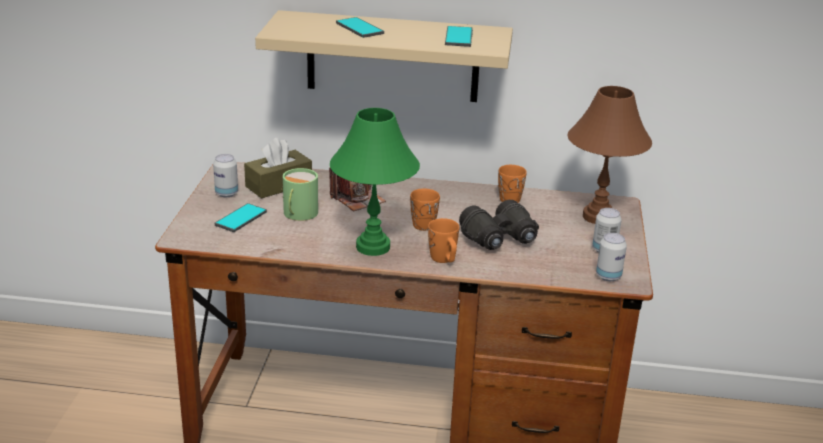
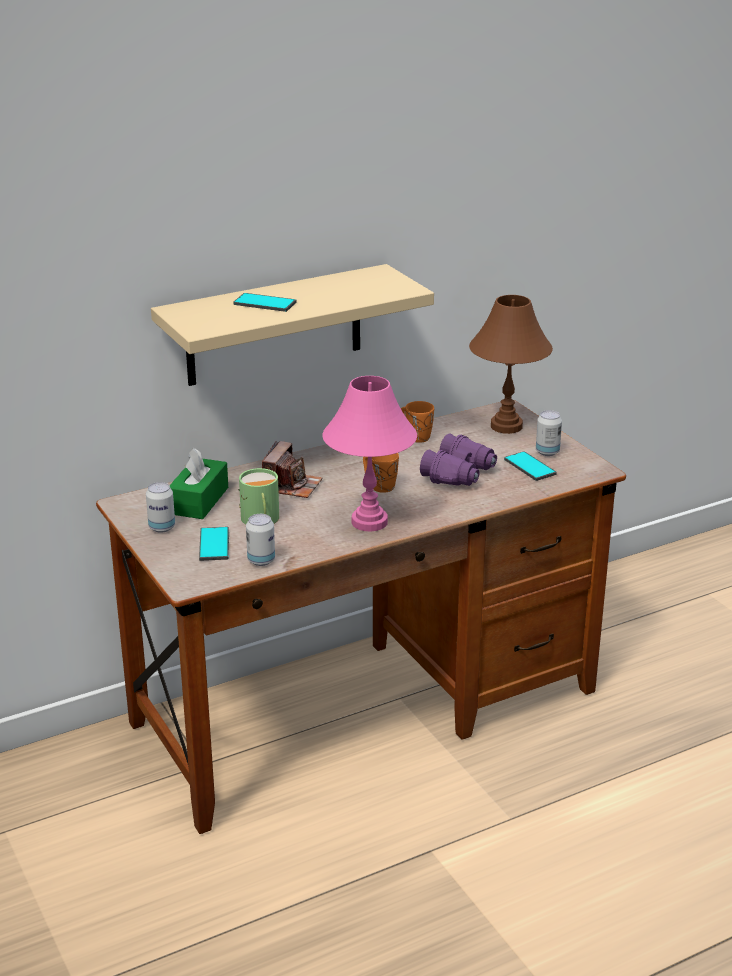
camera: 35 degrees left, 0 degrees up
brown tissue box [244,137,312,199] -> green tissue box [169,447,228,519]
green table lamp [330,108,420,256] -> pink table lamp [322,376,417,531]
orange mug [428,218,459,263] -> none
phone [445,26,473,47] -> phone moved to [504,451,557,481]
black binoculars [459,200,539,250] -> purple binoculars [420,434,497,486]
can [596,233,627,281] -> can moved to [246,514,275,566]

